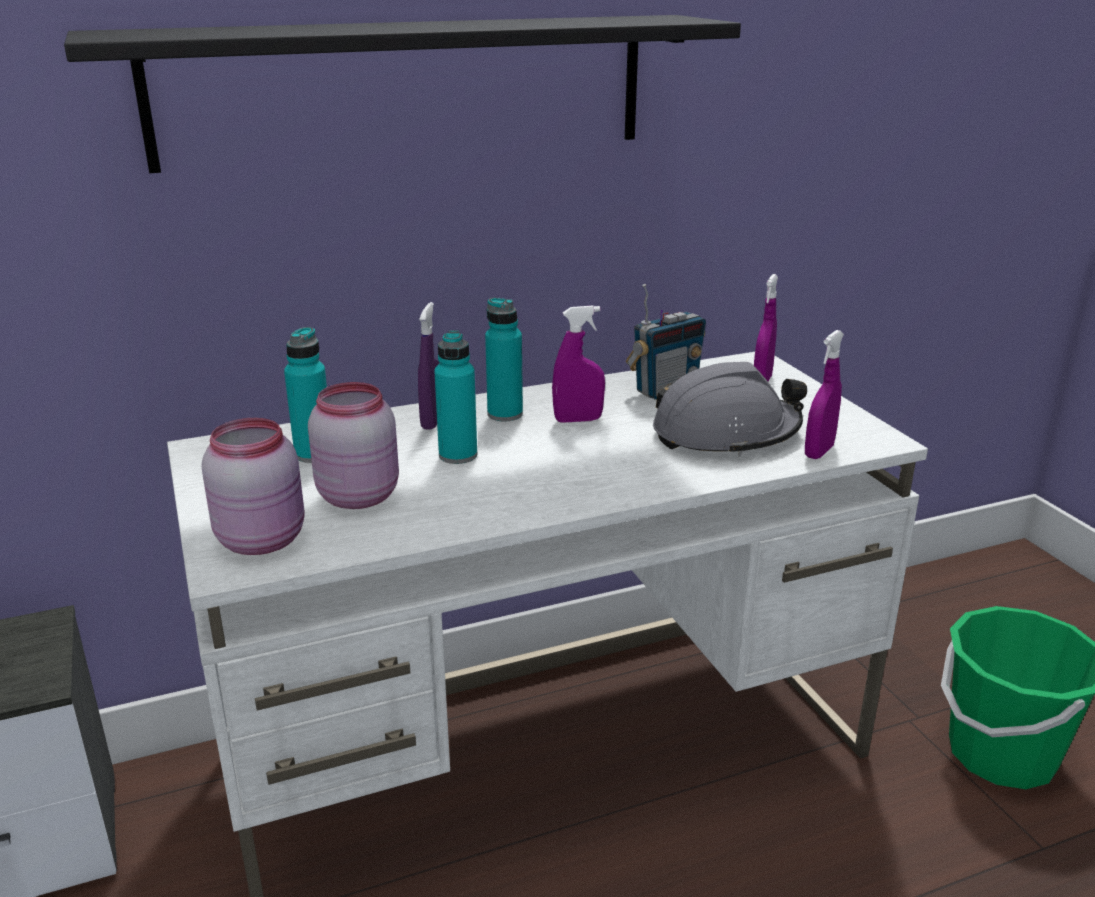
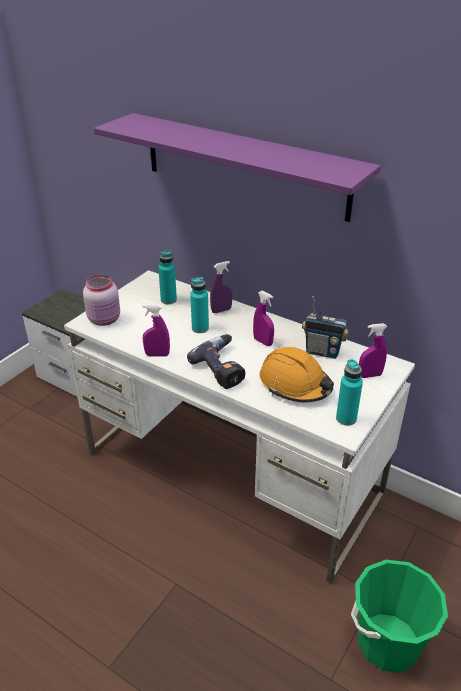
camera: 55 degrees right, 10 degrees up
black shelf [64,15,741,173] -> purple shelf [94,113,381,222]
pink jar [308,382,399,509] -> none
turquoise bottle [485,298,523,421] -> turquoise bottle moved to [336,359,363,426]
grey hard hat [653,362,807,457] -> orange hard hat [260,347,334,402]
purple spray bottle [805,330,844,459] -> purple spray bottle moved to [143,304,170,357]
none -> power drill [187,334,245,389]

